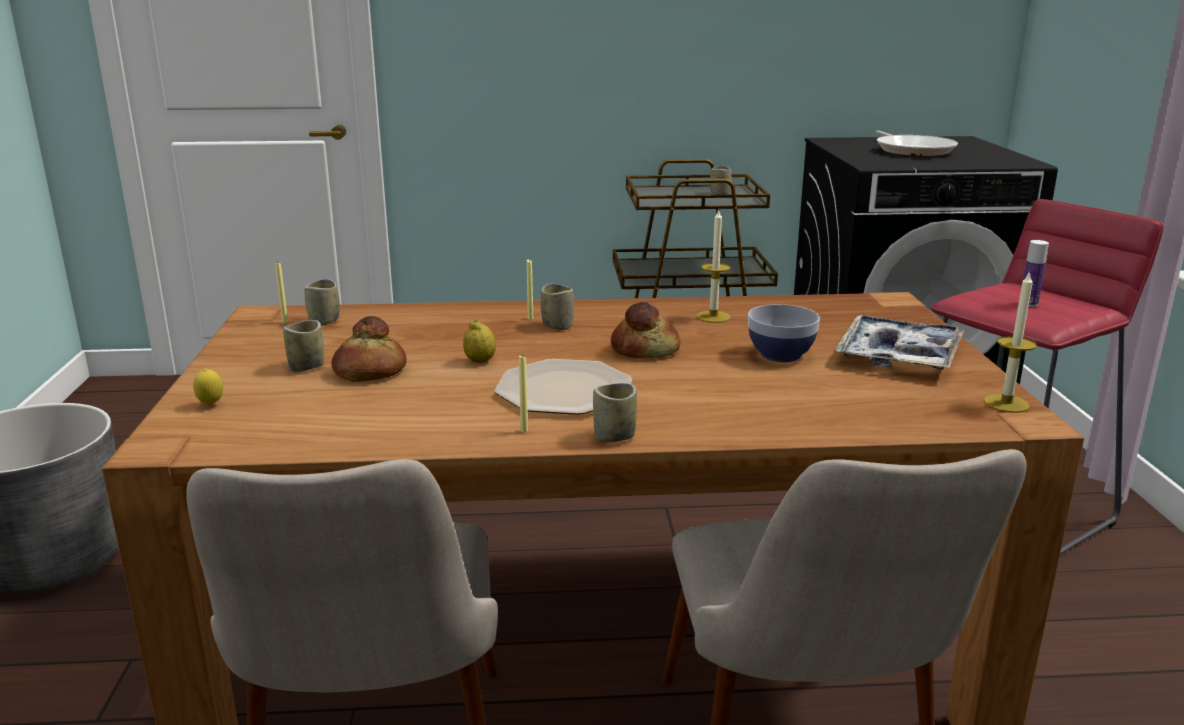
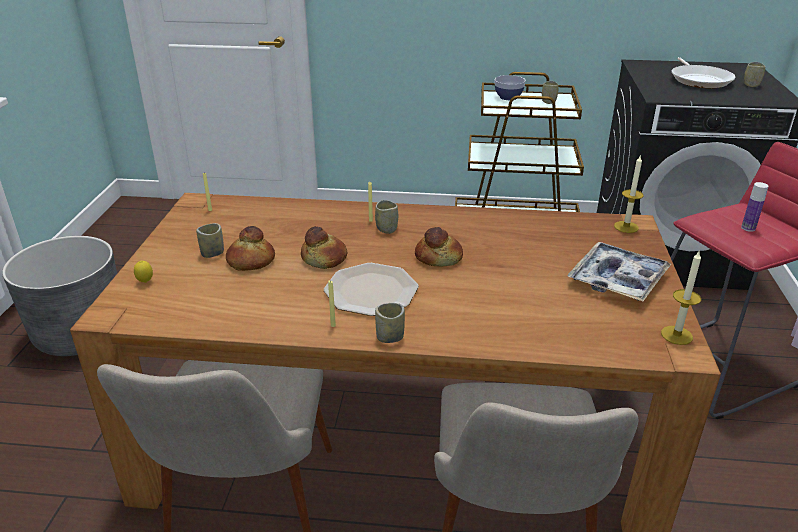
camera: 10 degrees right, 10 degrees up
cup [305,279,340,326] -> cup moved to [744,62,765,87]
lemon [463,320,496,363] -> bread [301,226,347,269]
candle [697,210,731,323] -> candle moved to [614,154,644,233]
bowl [748,304,820,362] -> bowl moved to [495,75,526,100]

